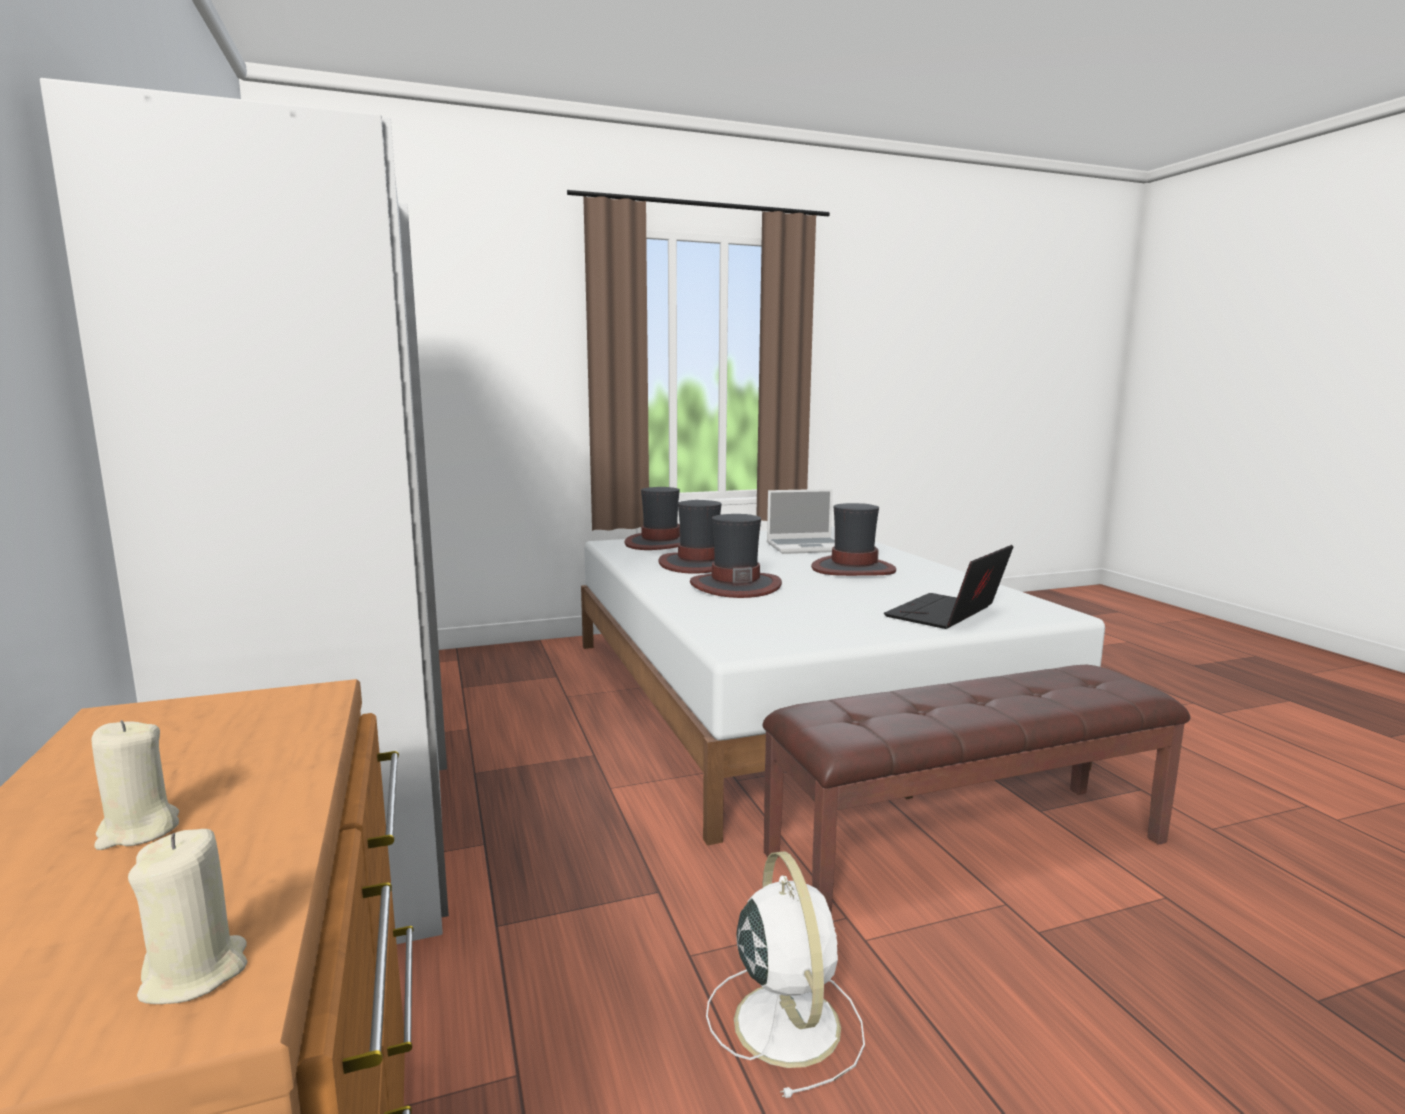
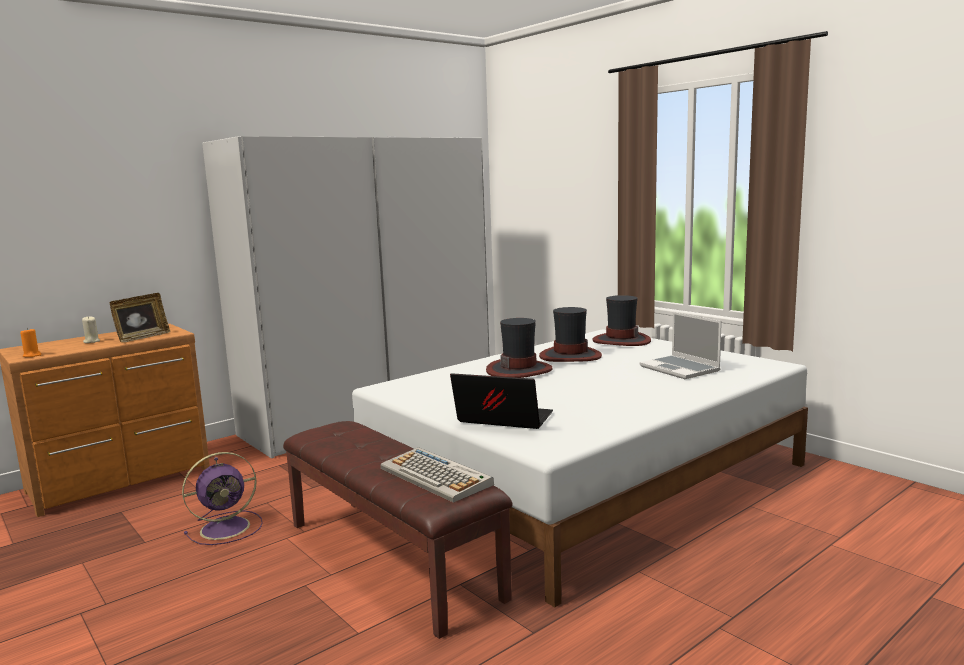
camera: 70 degrees right, 0 degrees up
beige candle [128,829,247,1004] -> orange candle [20,328,41,357]
white fan [706,851,865,1098] -> purple fan [182,452,263,545]
hat [811,503,896,576] -> none
none -> picture frame [110,293,171,343]
none -> keyboard [380,447,494,503]

